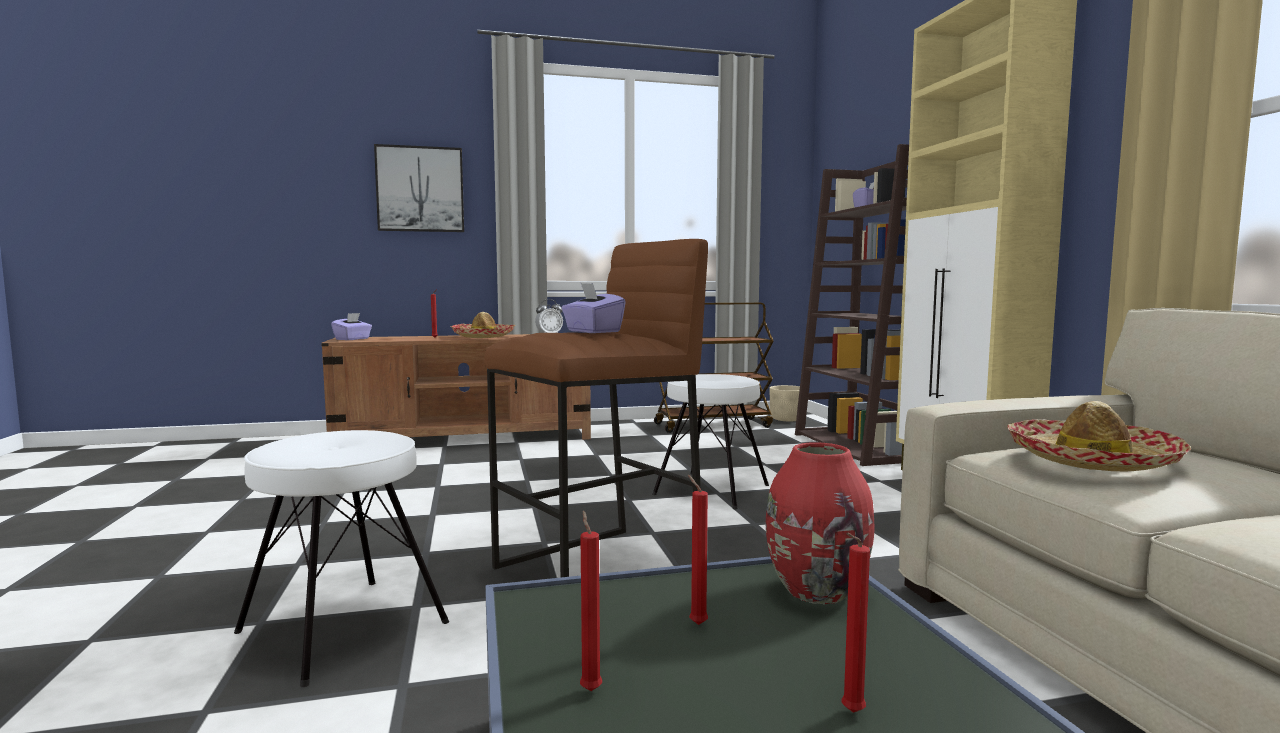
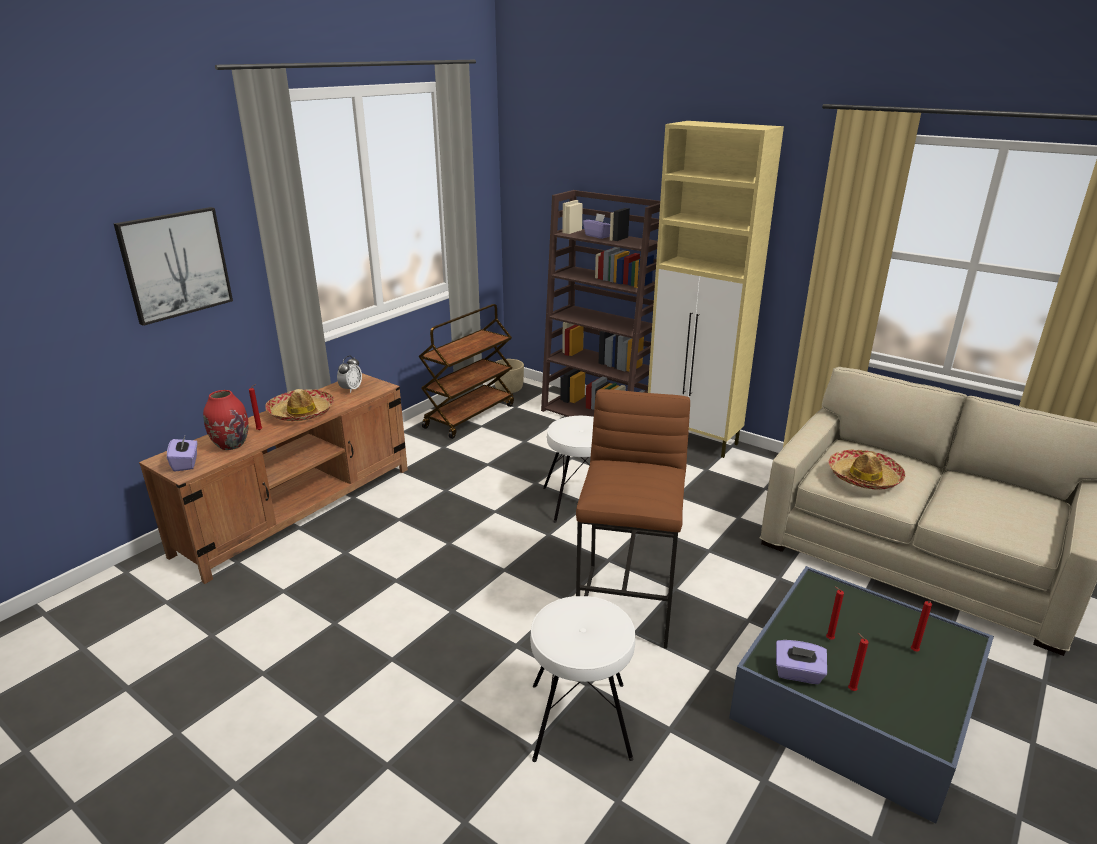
camera: 40 degrees left, 20 degrees up
purple tissue box [562,283,626,333] -> purple tissue box moved to [776,640,827,684]
red vase [766,442,874,604] -> red vase moved to [203,390,249,450]

